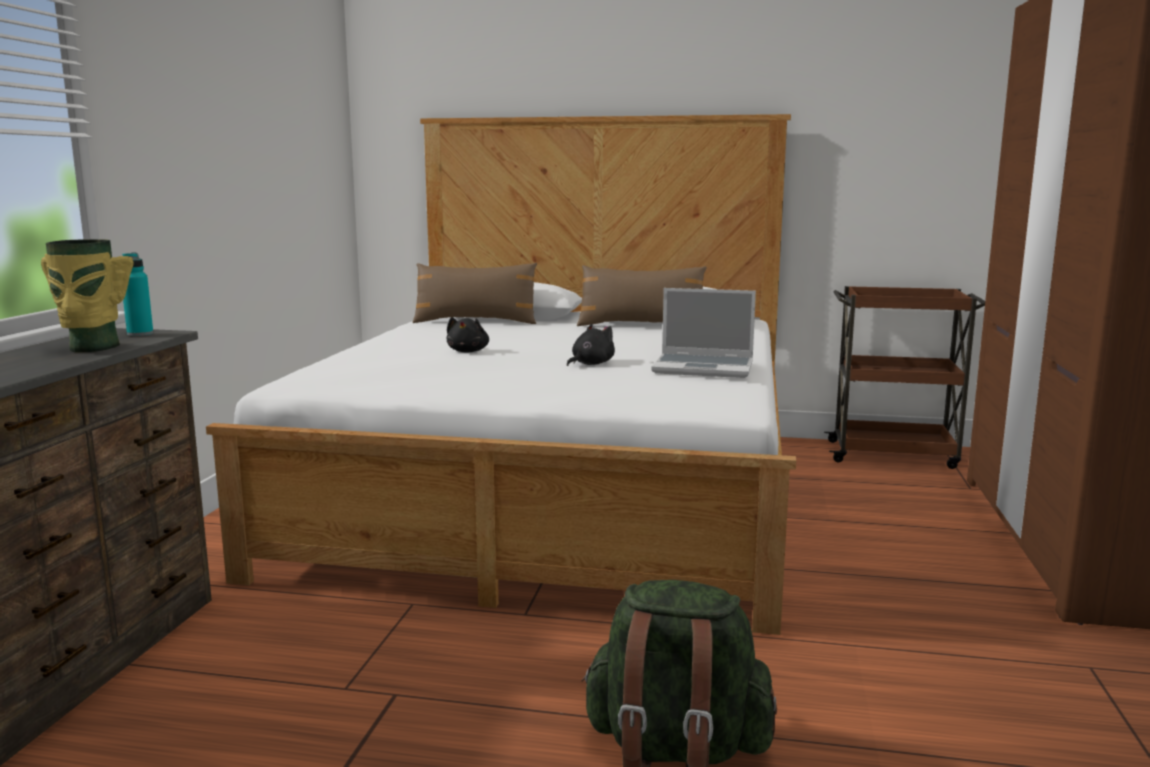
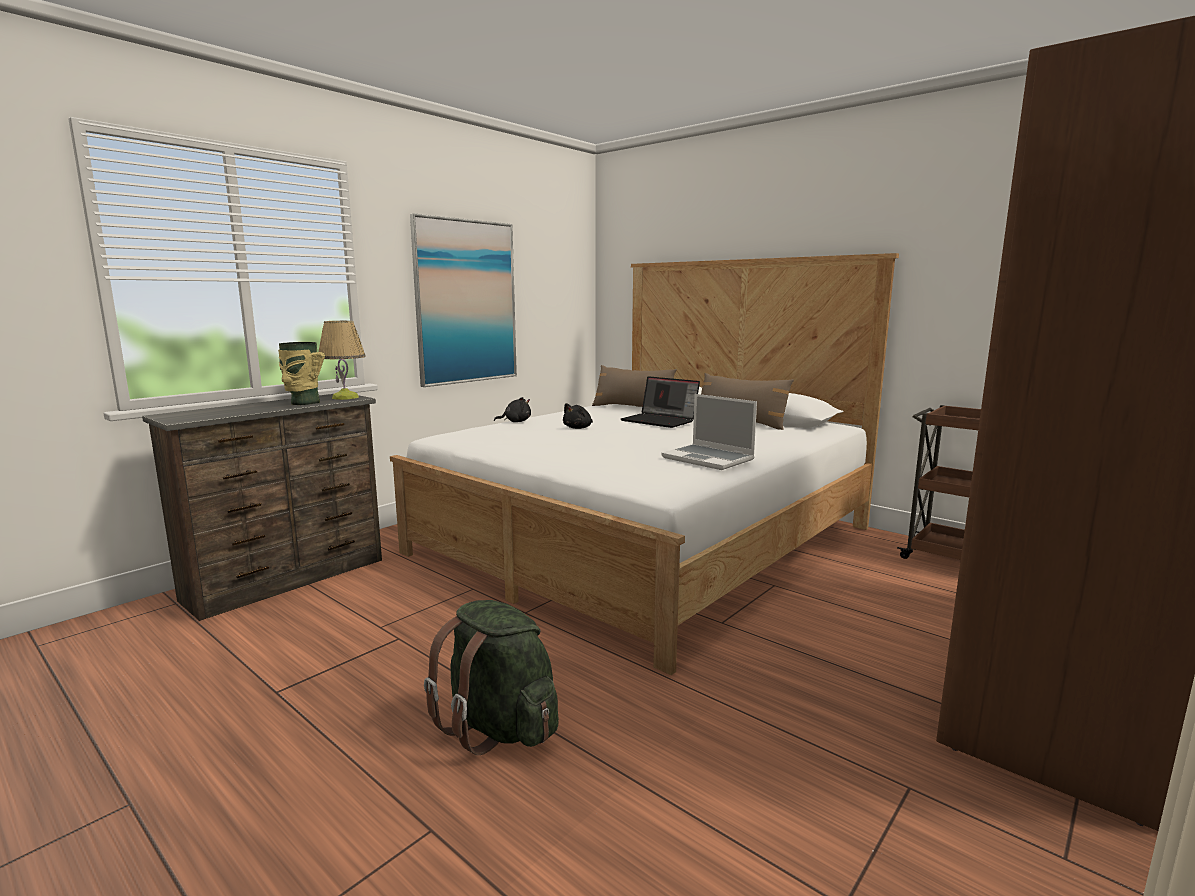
camera: 30 degrees right, 0 degrees up
turquoise bottle [122,253,153,336] -> table lamp [318,321,366,400]
black plush toy [567,324,615,366] -> black plush toy moved to [494,397,531,422]
none -> picture [410,213,517,387]
none -> laptop [621,376,700,428]

